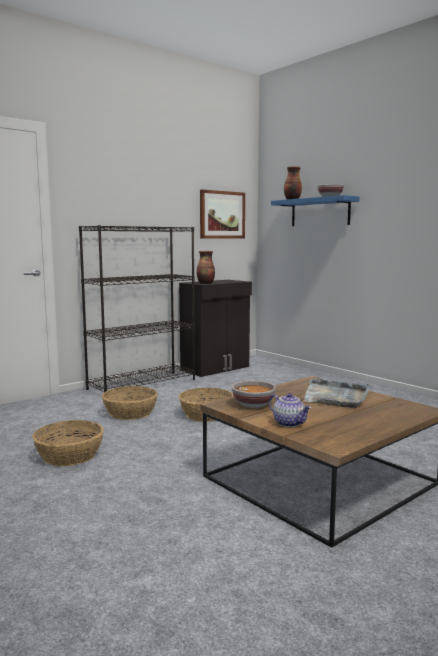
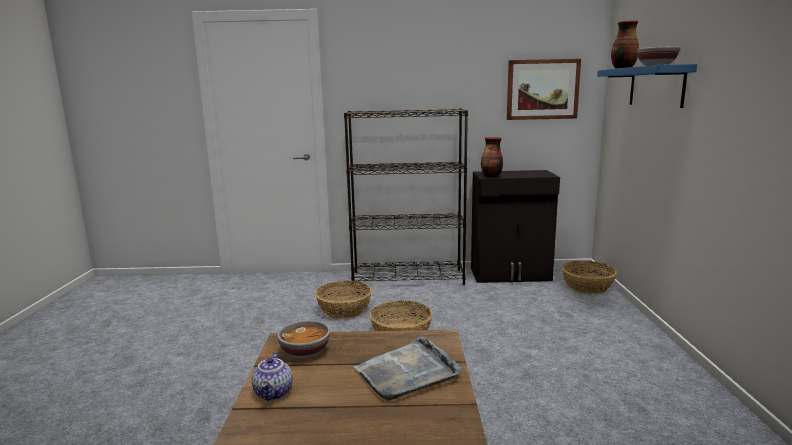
camera: 40 degrees right, 5 degrees up
basket [32,420,104,466] -> basket moved to [562,260,617,294]

